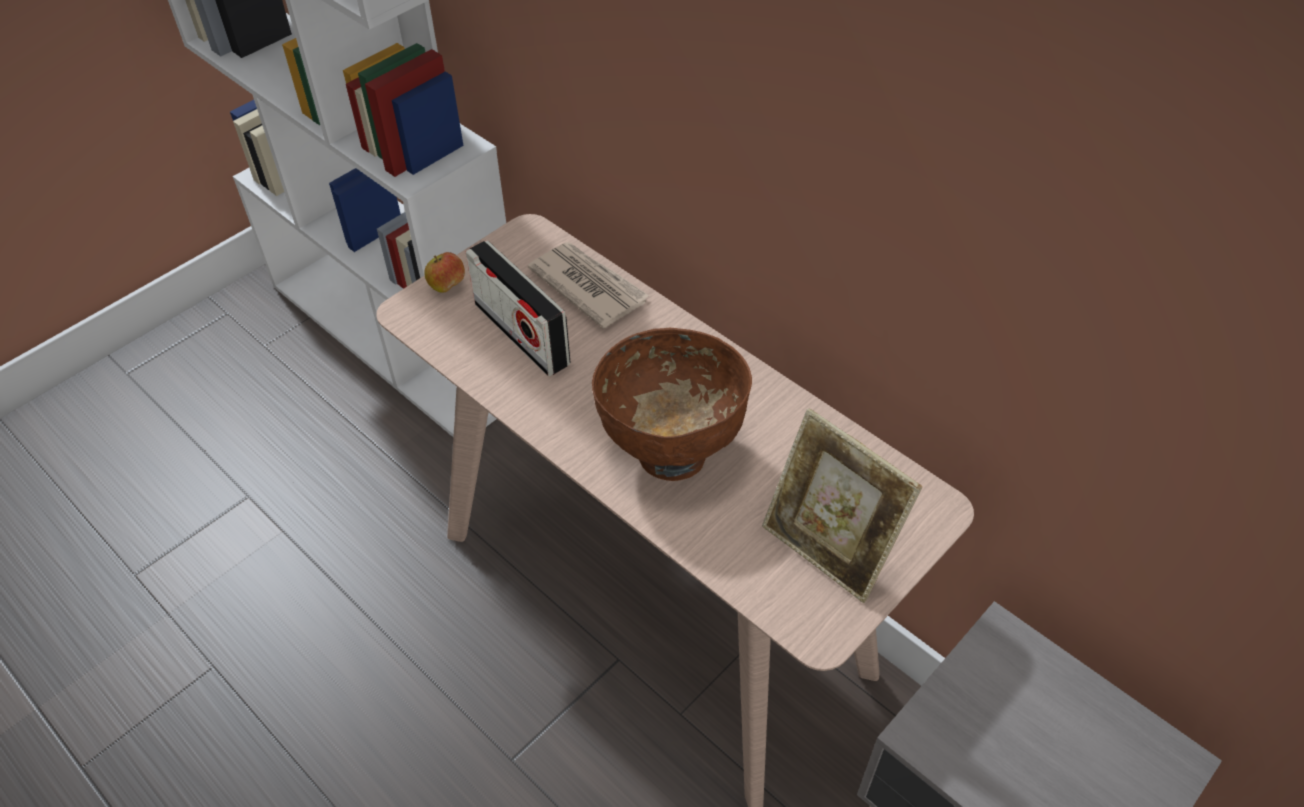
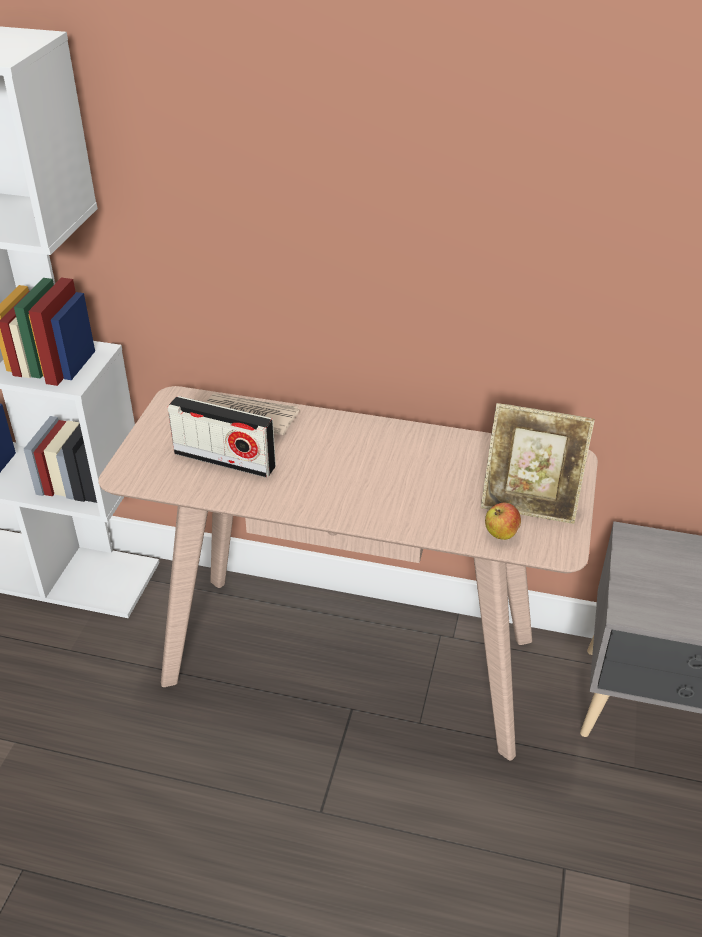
camera: 30 degrees left, 10 degrees down
apple [424,252,465,292] -> apple moved to [485,503,521,540]
brown bowl [592,328,752,481] -> none

